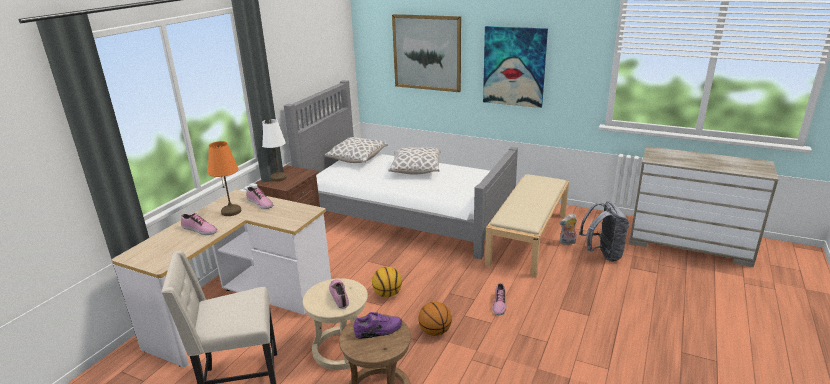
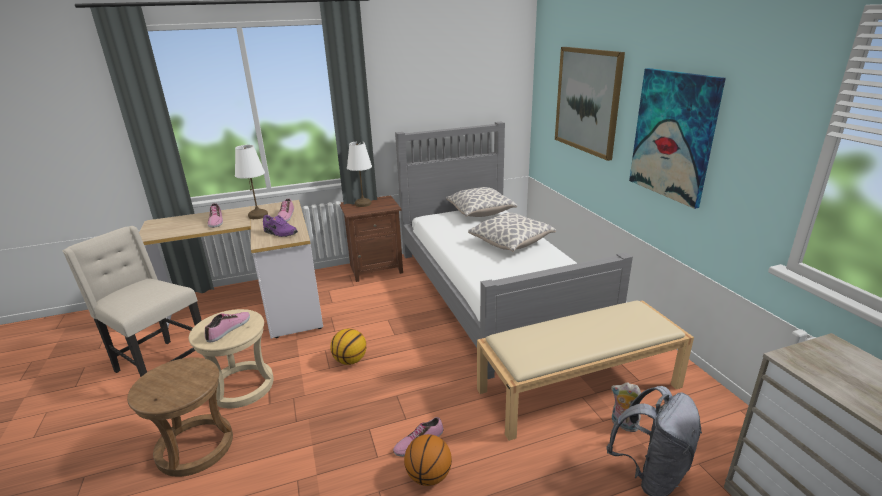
camera: 45 degrees right, 0 degrees up
orange table lamp [208,141,241,216] -> white table lamp [235,145,268,219]
purple shoe [354,312,402,339] -> purple shoe moved to [263,215,298,237]
basketball [418,302,452,336] -> basketball moved to [404,434,452,486]

